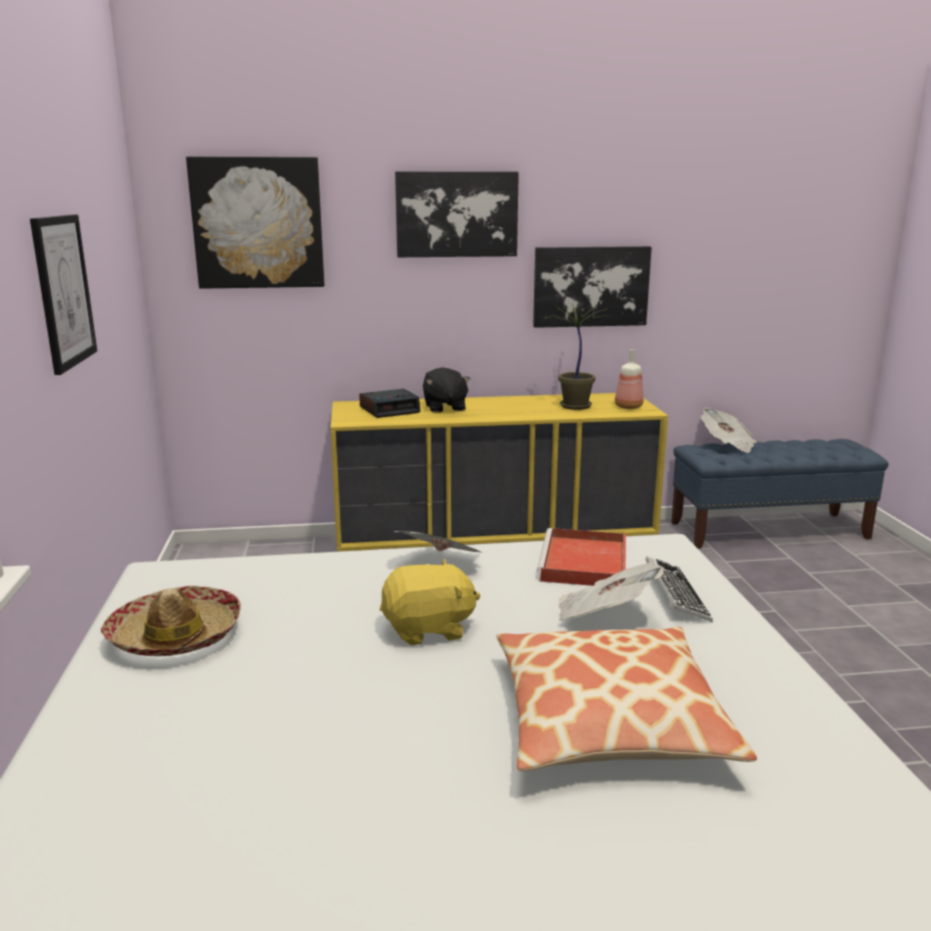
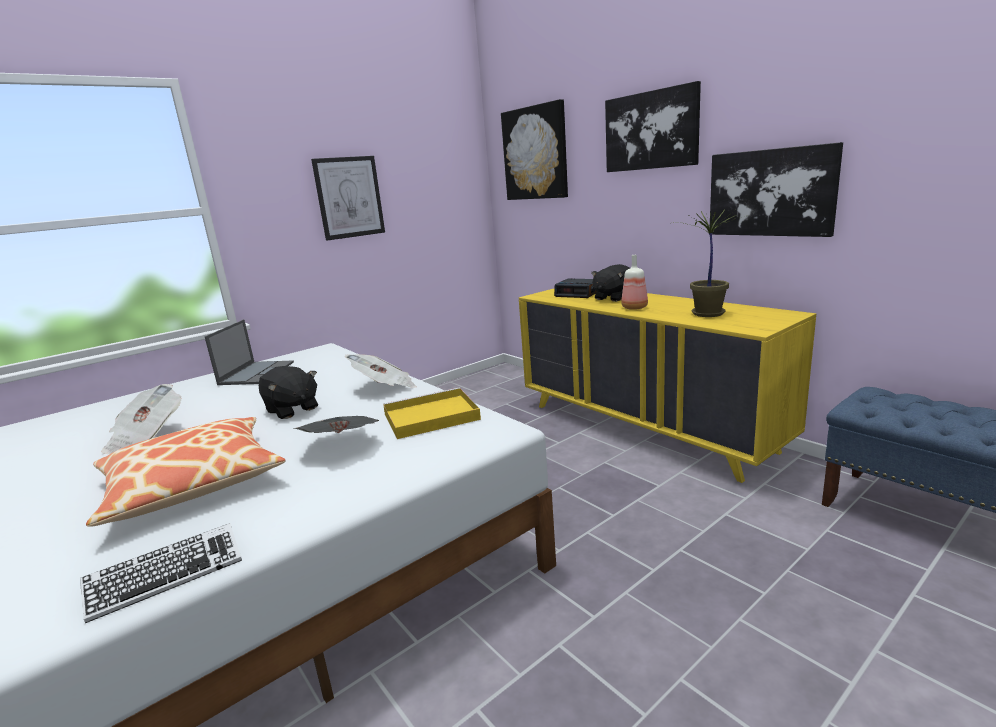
camera: 60 degrees right, 0 degrees up
hat [101,586,241,656] -> laptop [205,320,294,385]
yellow plush toy [380,559,481,645] -> black plush toy [259,366,318,419]
red tray [537,528,626,586] -> yellow tray [383,388,481,439]
bottle [615,349,644,409] -> bottle moved to [621,255,648,310]
keyboard [645,556,713,622] -> keyboard moved to [80,523,242,623]
newspaper [701,408,757,453] -> newspaper moved to [101,384,181,454]

